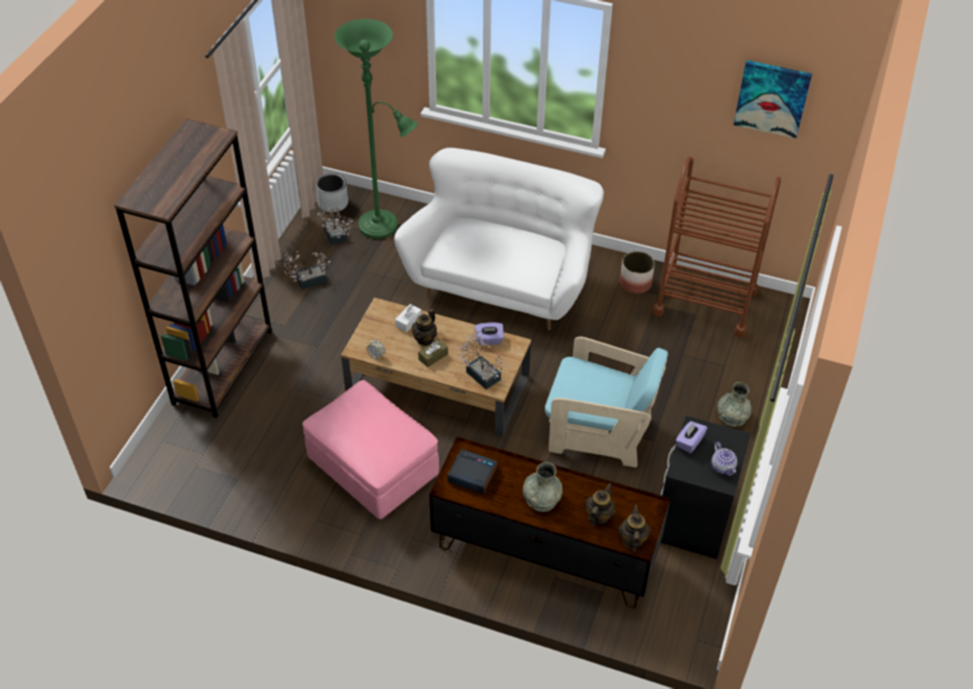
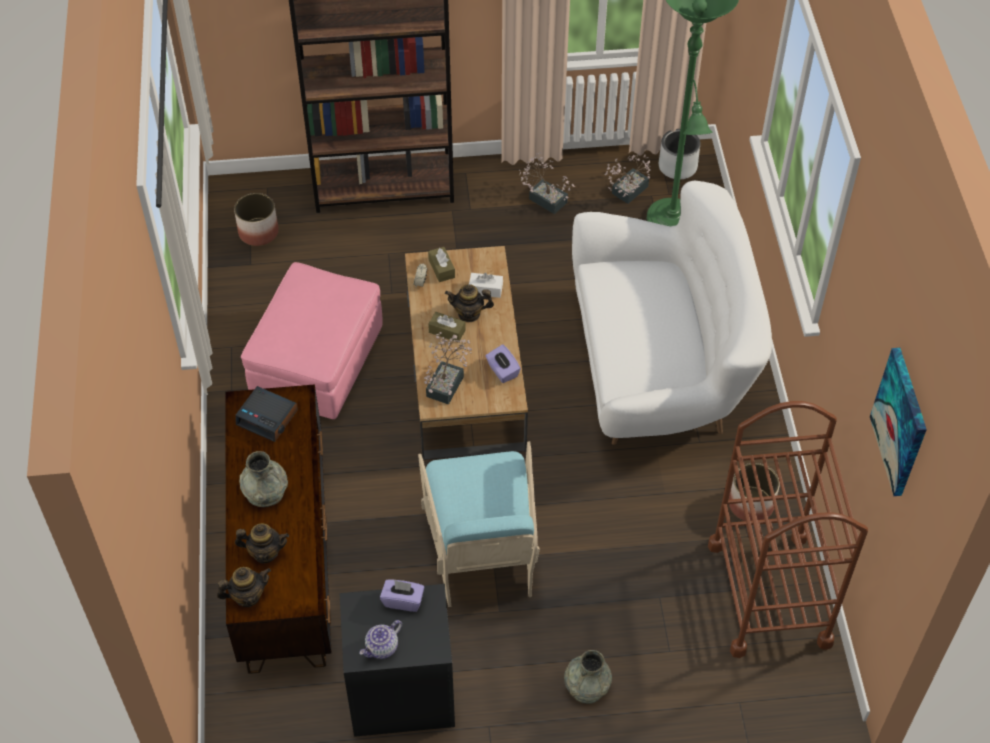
camera: 65 degrees right, 5 degrees up
alarm clock [447,449,498,494] -> alarm clock turned 120 degrees clockwise [236,386,298,442]
none -> planter [234,193,279,246]
none -> brown tissue box [428,247,455,282]

